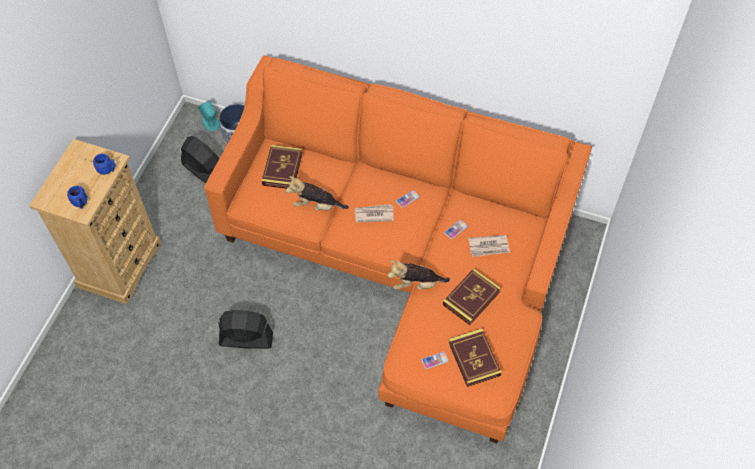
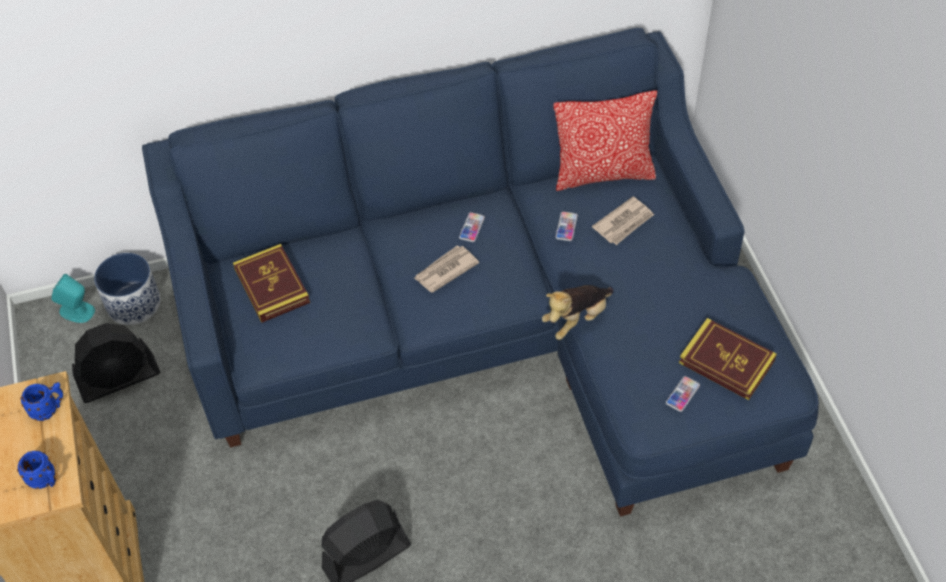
camera: 35 degrees left, 5 degrees down
black fan [181,136,220,183] -> black fan turned 150 degrees clockwise [72,323,160,403]
orange sofa [205,55,592,443] -> blue sofa [142,28,819,516]
plush toy [286,176,349,211] -> none
book [443,268,501,325] -> none
none -> pillow [553,91,657,191]

